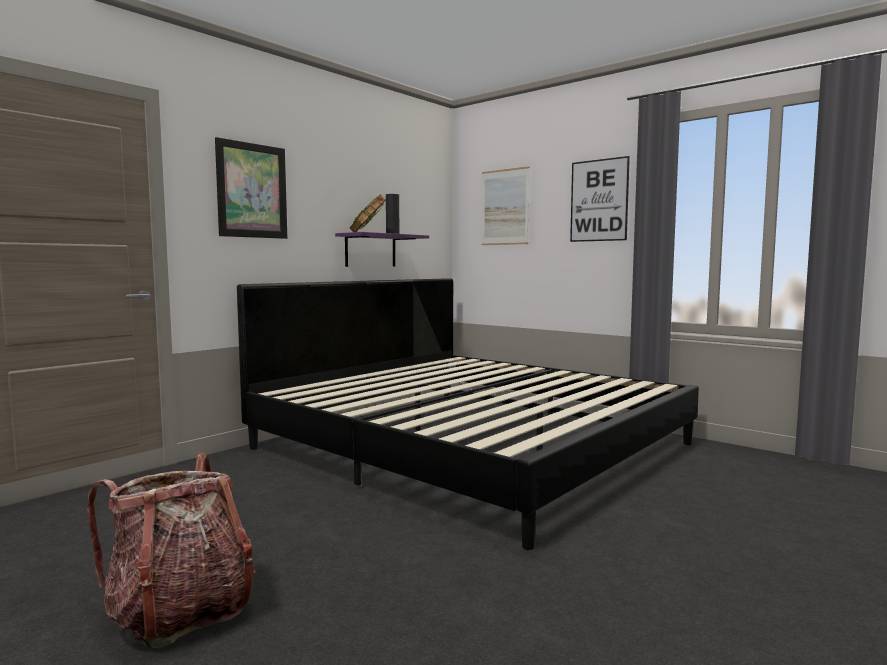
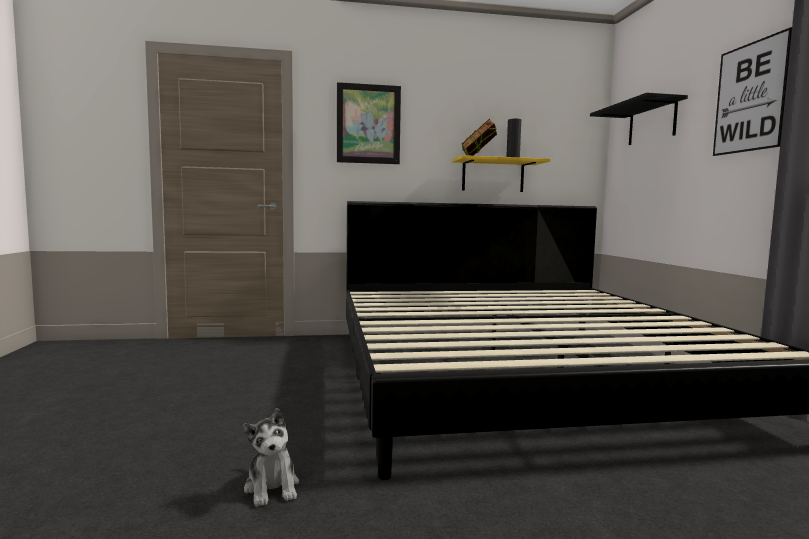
camera: 40 degrees right, 0 degrees up
backpack [87,453,256,648] -> none
purple shelf [335,232,429,267] -> yellow shelf [452,155,551,192]
picture [482,166,529,245] -> black shelf [590,93,688,145]
none -> plush toy [243,408,299,507]

